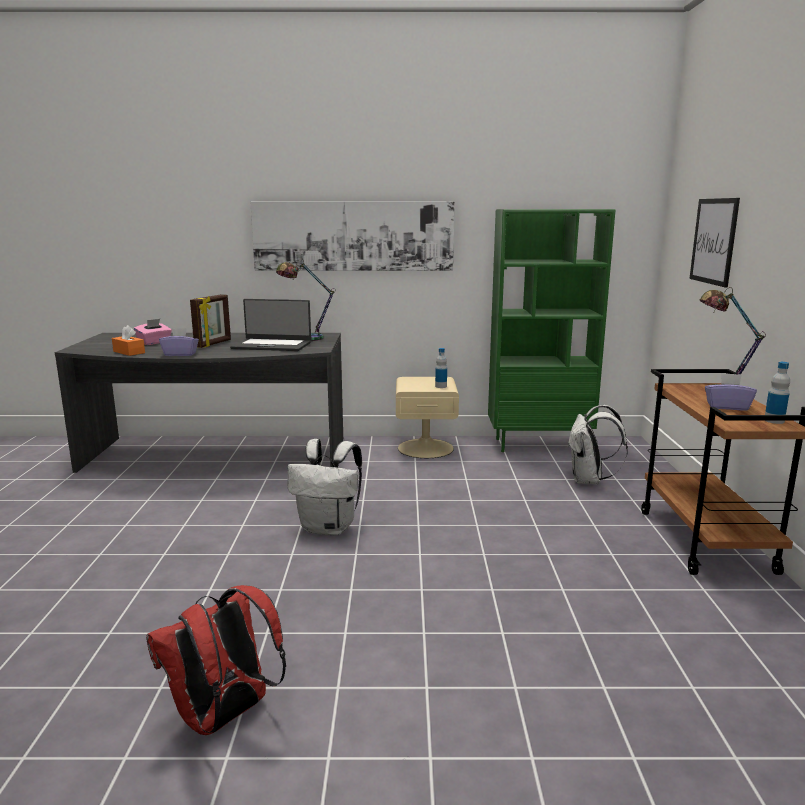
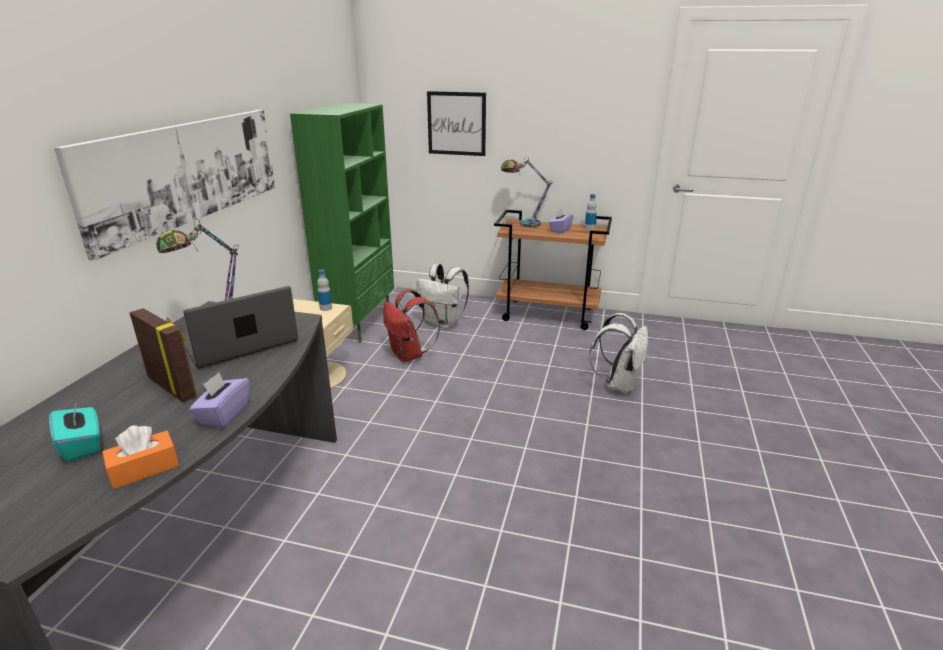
camera: 75 degrees left, 10 degrees up
pink tissue box [134,319,172,345] -> turquoise tissue box [49,403,100,462]
red backpack [146,585,286,735] -> red backpack moved to [383,289,440,362]
laptop [230,299,311,351] -> laptop turned 150 degrees counterclockwise [183,286,298,369]
white backpack [288,439,362,536] -> white backpack moved to [589,313,648,394]

